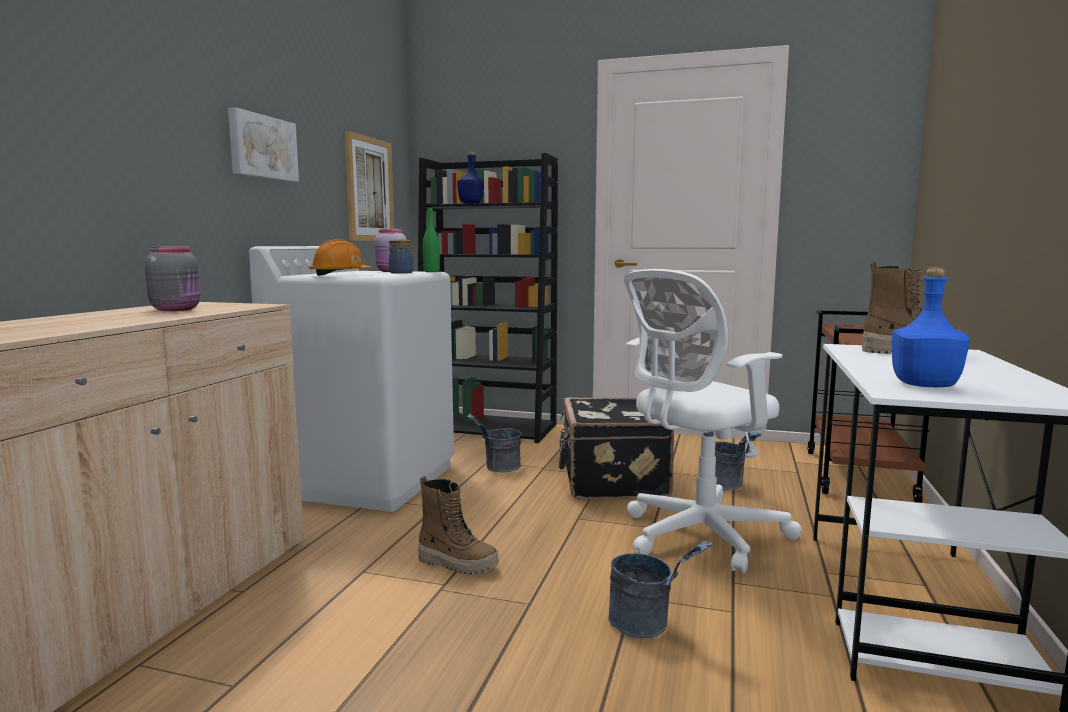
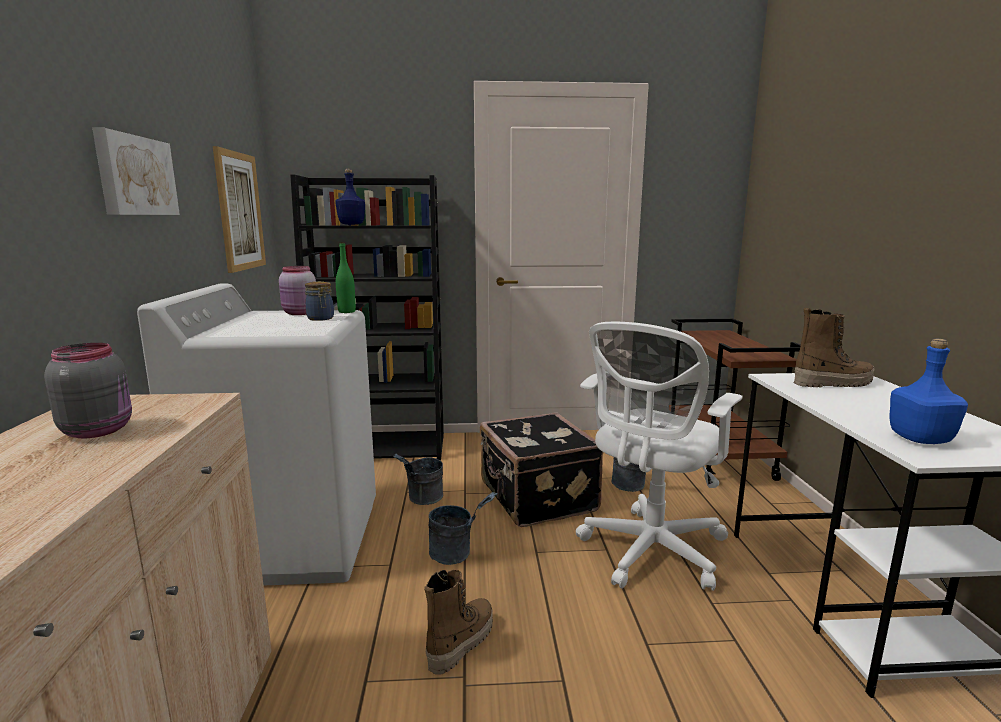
camera: 20 degrees left, 5 degrees up
orange hard hat [309,239,373,276] -> none
boot [418,476,499,575] -> boot turned 60 degrees counterclockwise [424,570,493,675]
grey bucket [608,541,713,639] -> grey bucket moved to [428,492,498,565]

